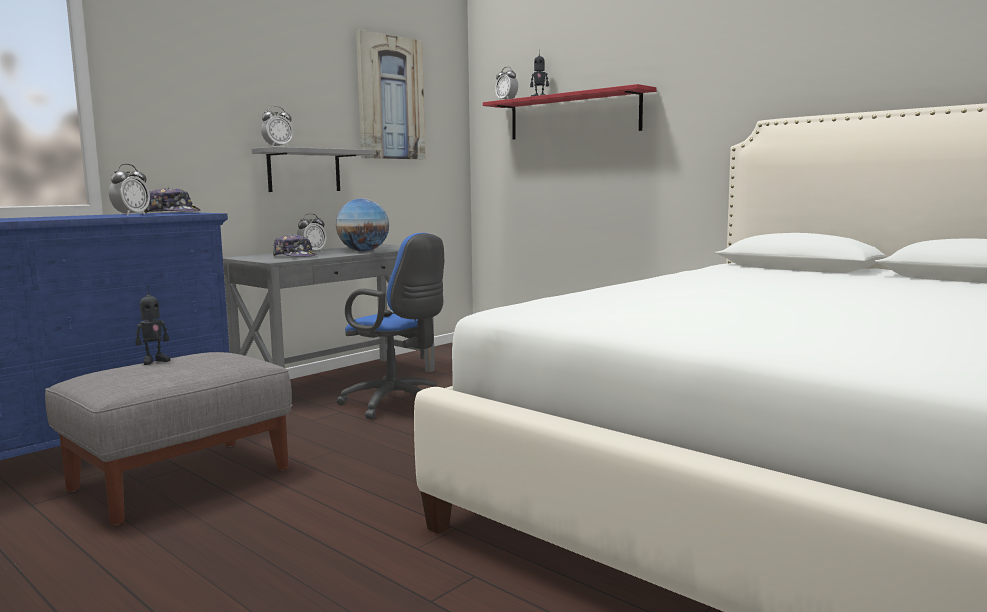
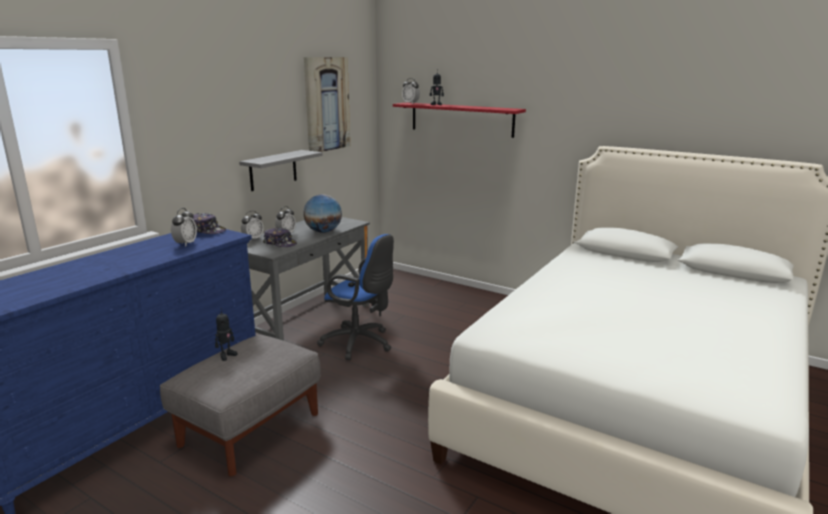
camera: 10 degrees left, 10 degrees up
alarm clock [261,106,293,147] -> alarm clock moved to [241,211,264,241]

